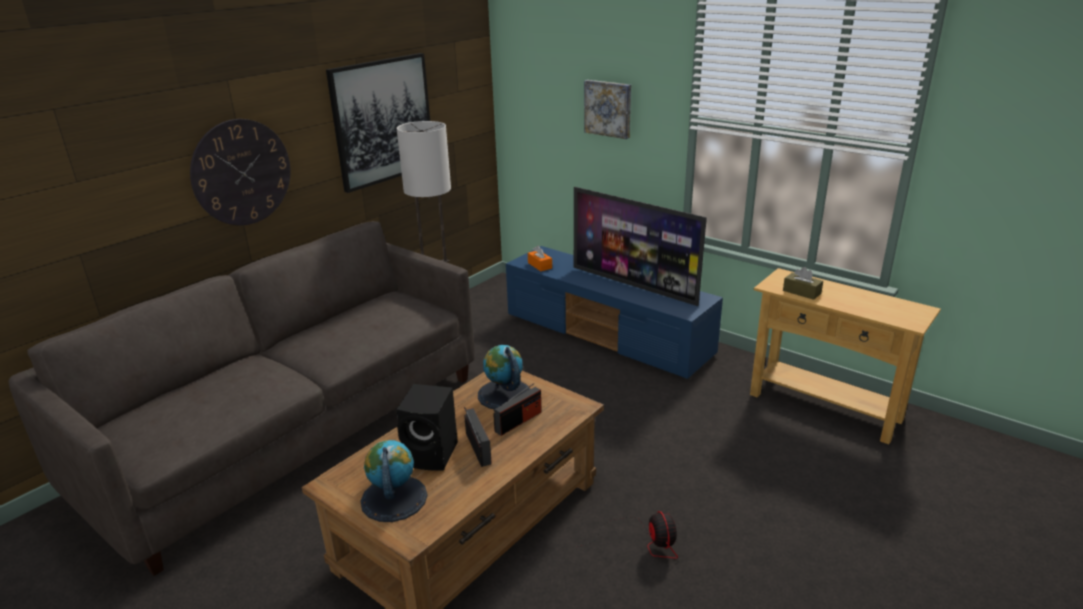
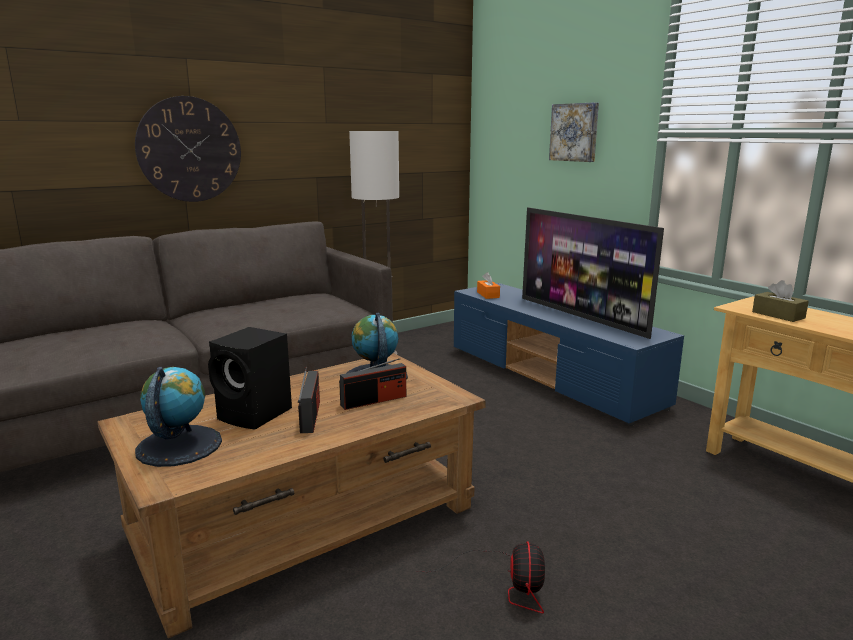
camera: 15 degrees right, 10 degrees down
picture [326,53,430,193] -> none

